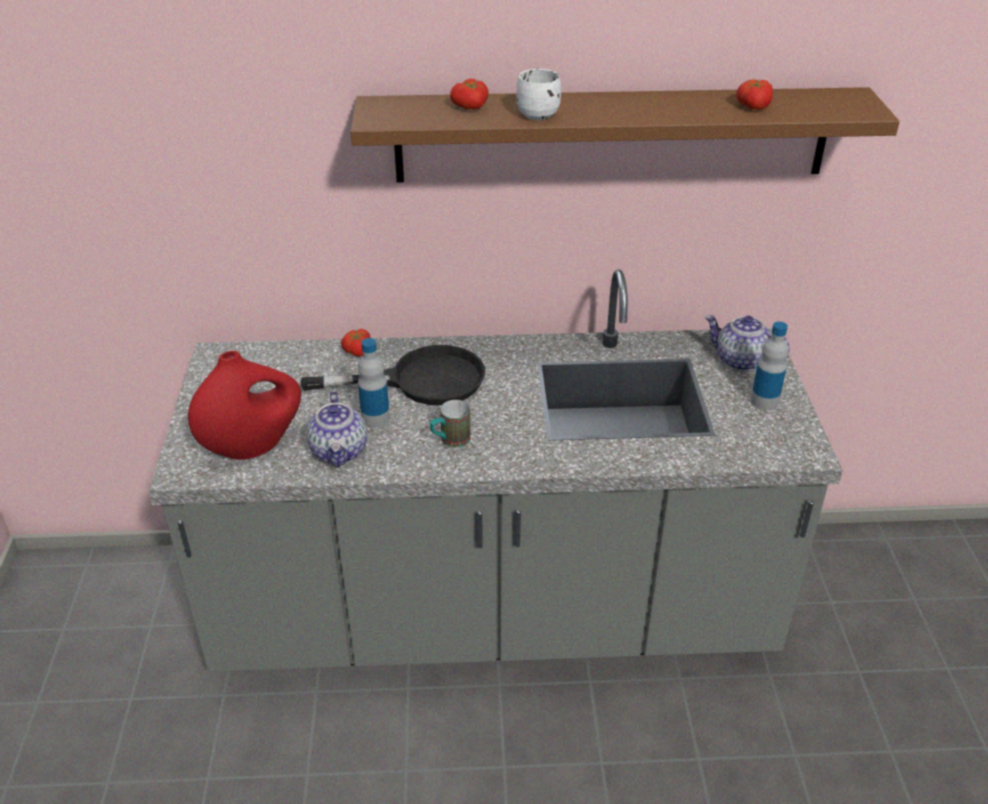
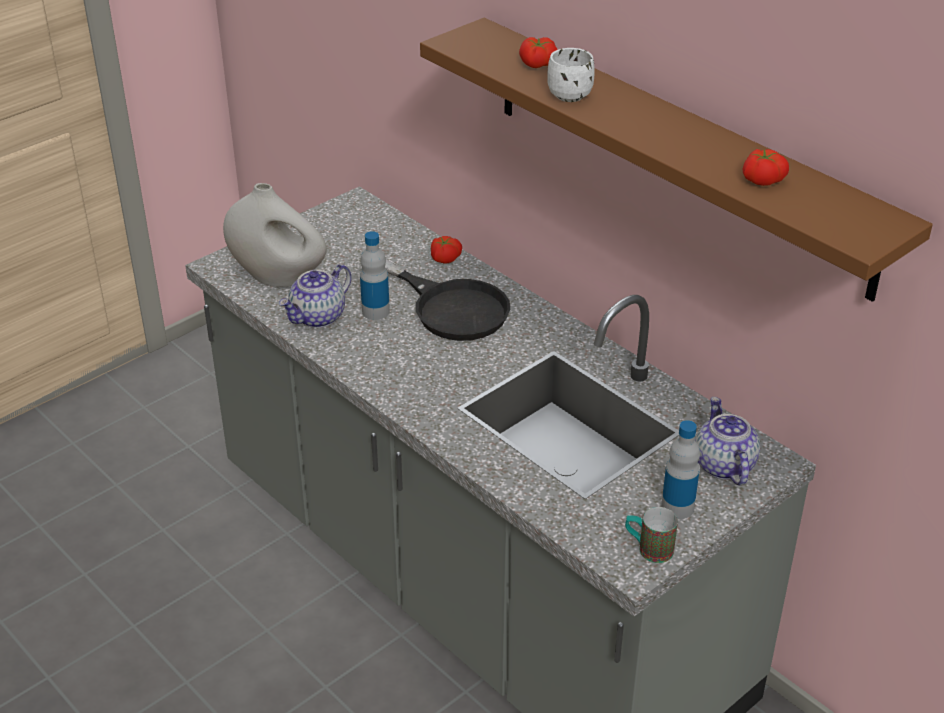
camera: 50 degrees right, 0 degrees up
red vase [188,351,301,460] -> white vase [223,183,327,287]
mug [430,400,471,448] -> mug moved to [625,507,678,563]

